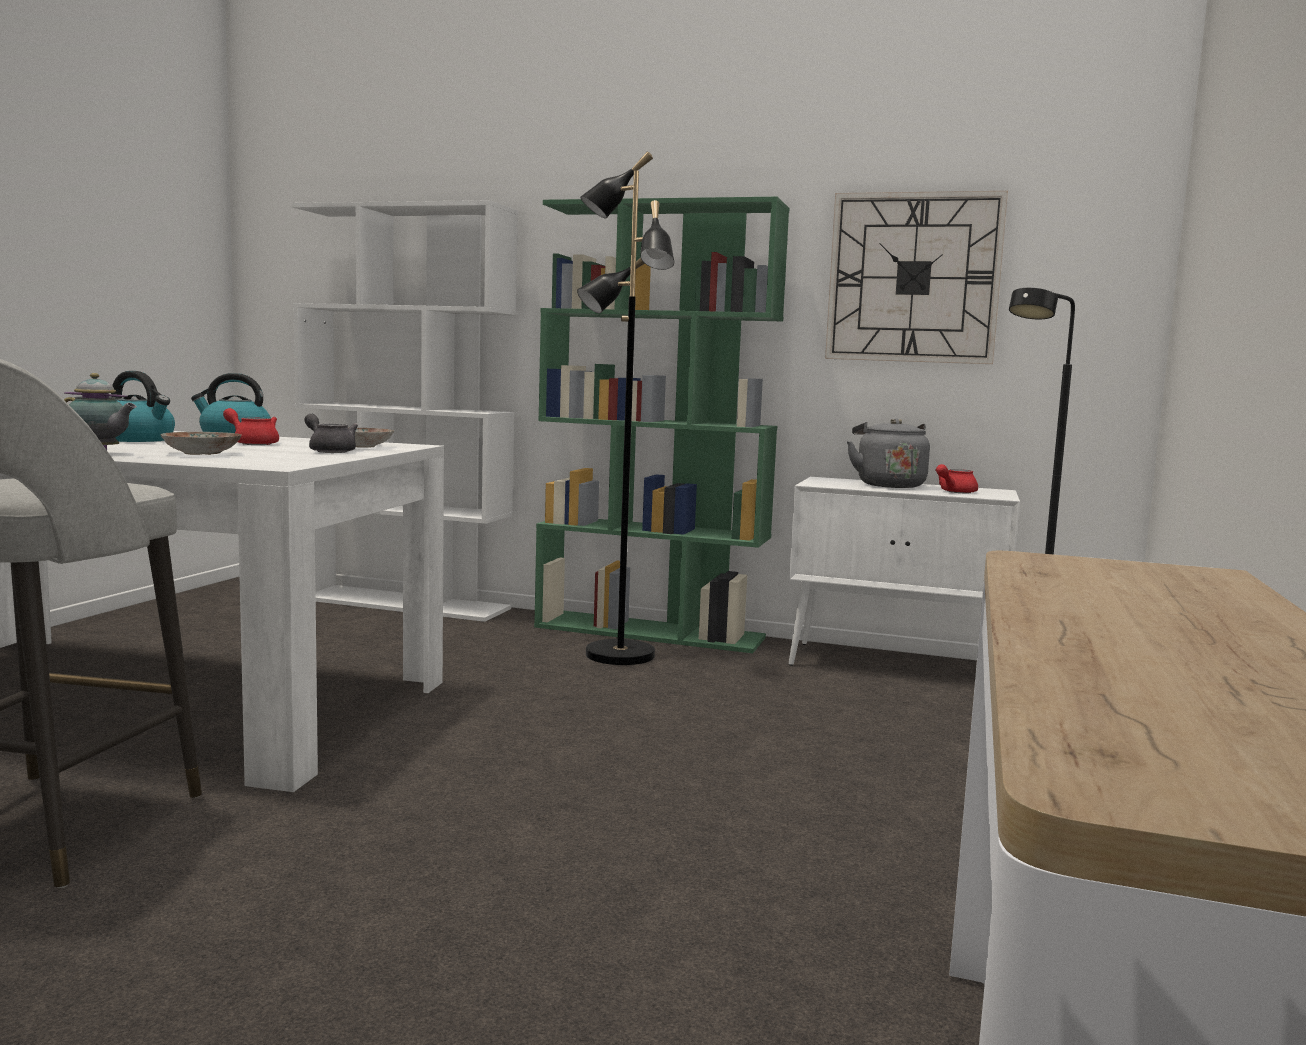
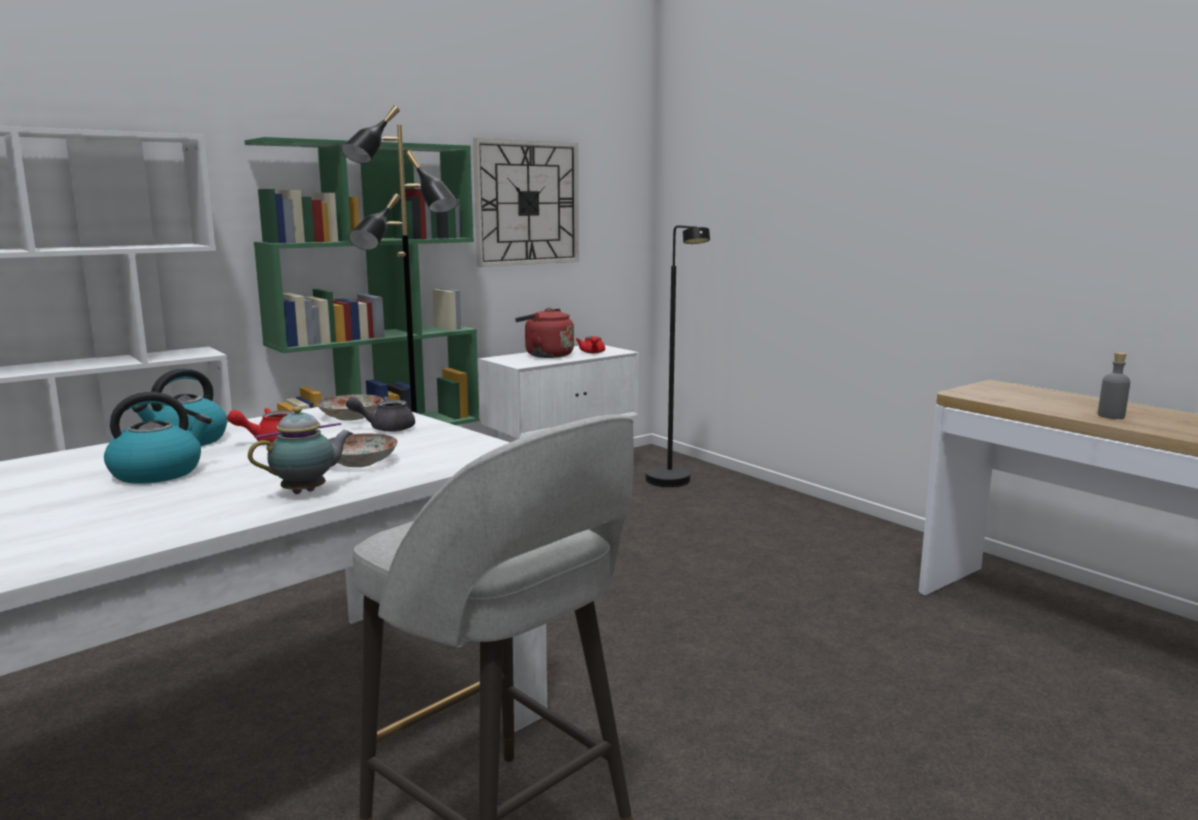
camera: 55 degrees left, 5 degrees up
grey kettle [847,418,930,488] -> red kettle [515,308,574,358]
none -> grey bottle [1098,352,1130,419]

